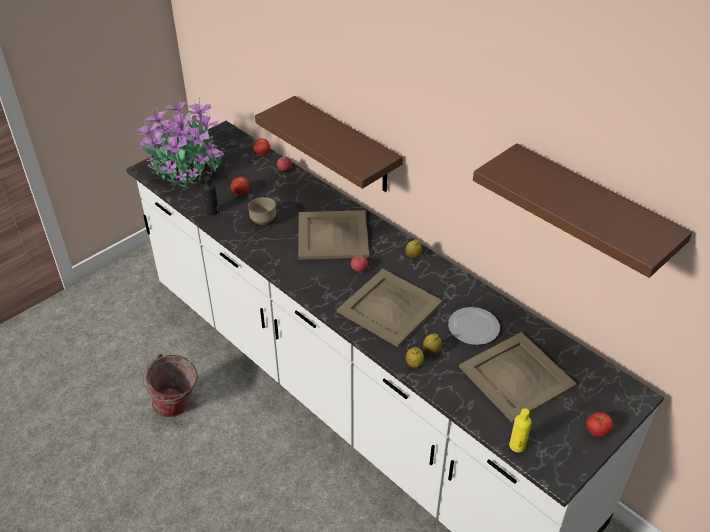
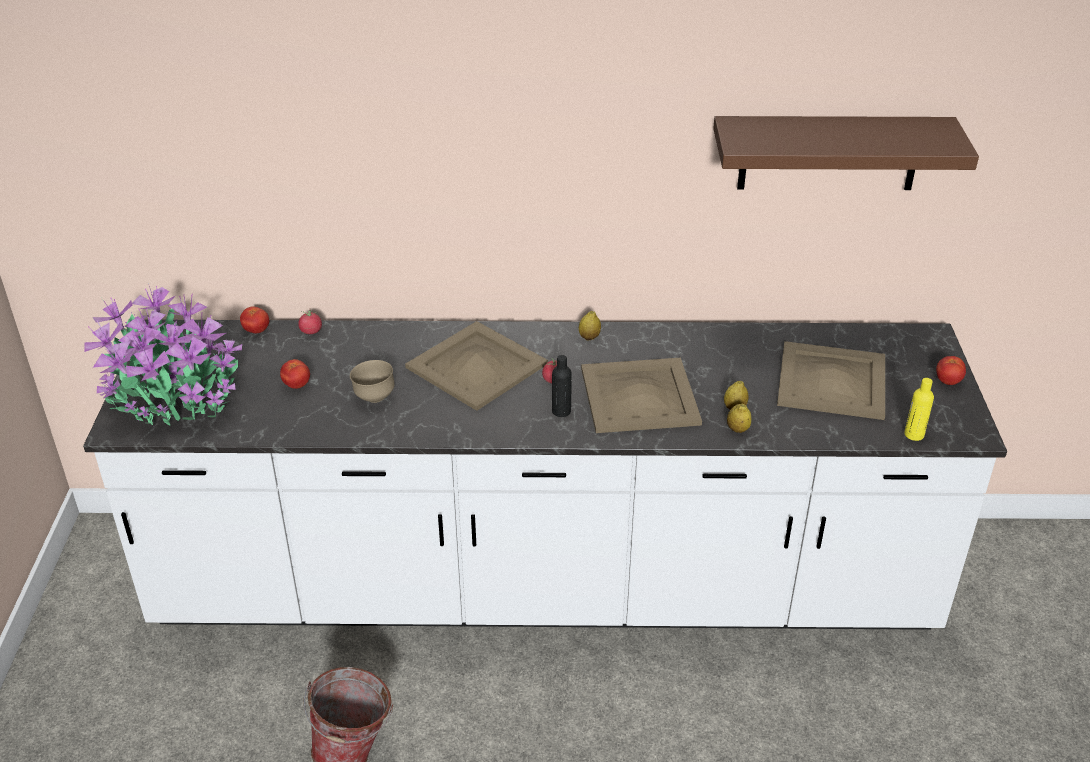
camera: 45 degrees left, 5 degrees down
black bottle [203,176,219,216] -> black bottle moved to [552,355,572,417]
brown shelf [255,96,403,192] -> none
plate [448,307,500,345] -> none

